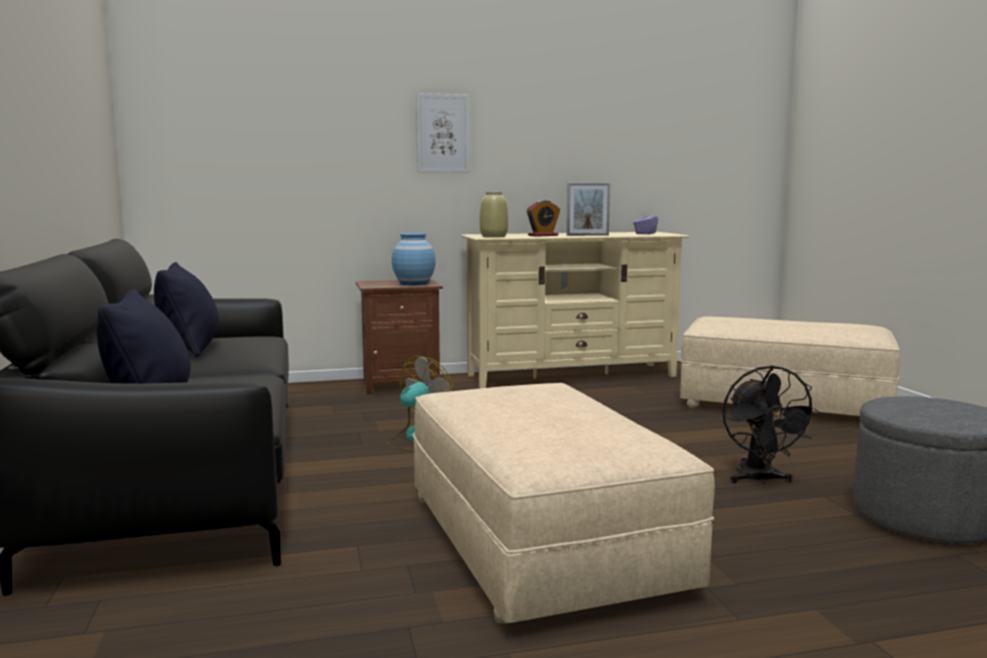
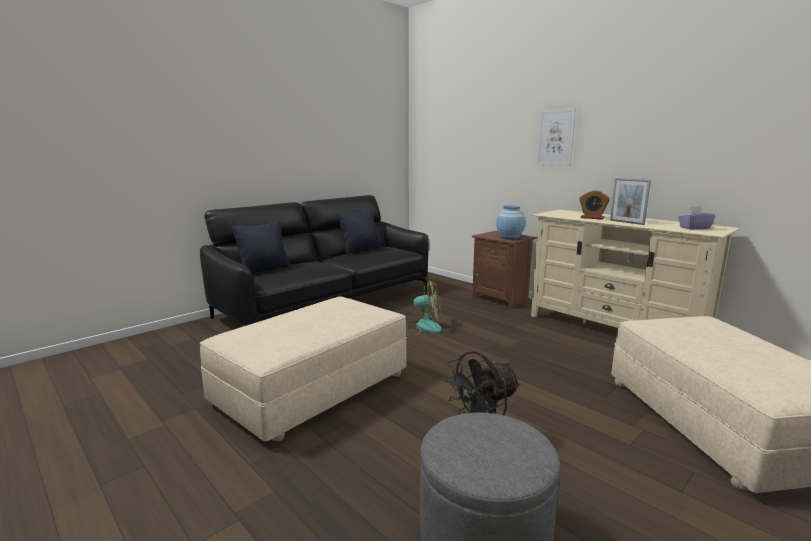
camera: 60 degrees right, 5 degrees up
beige vase [480,191,508,238] -> none

